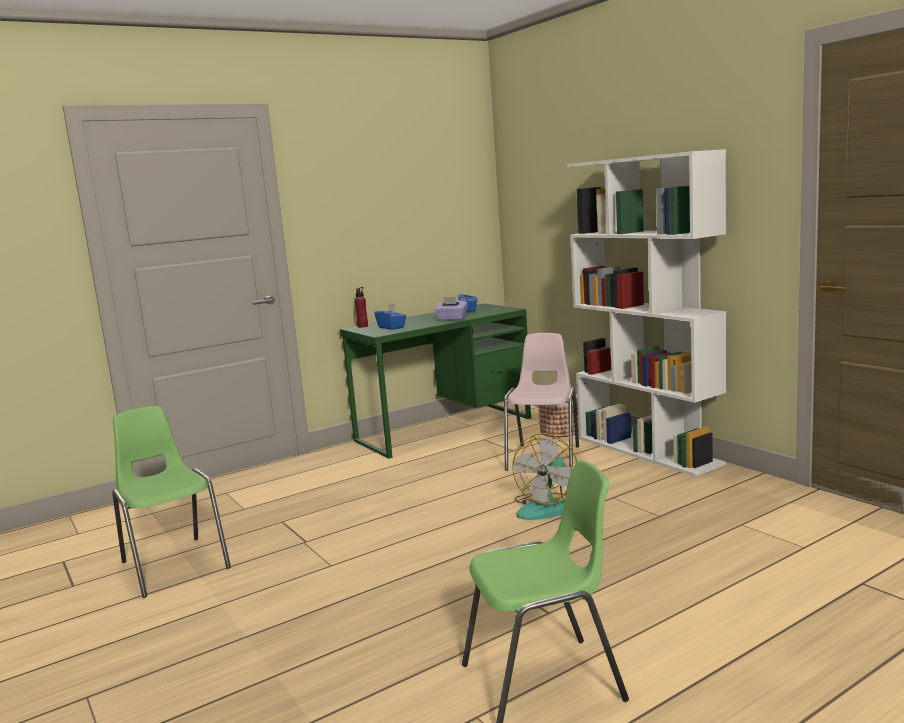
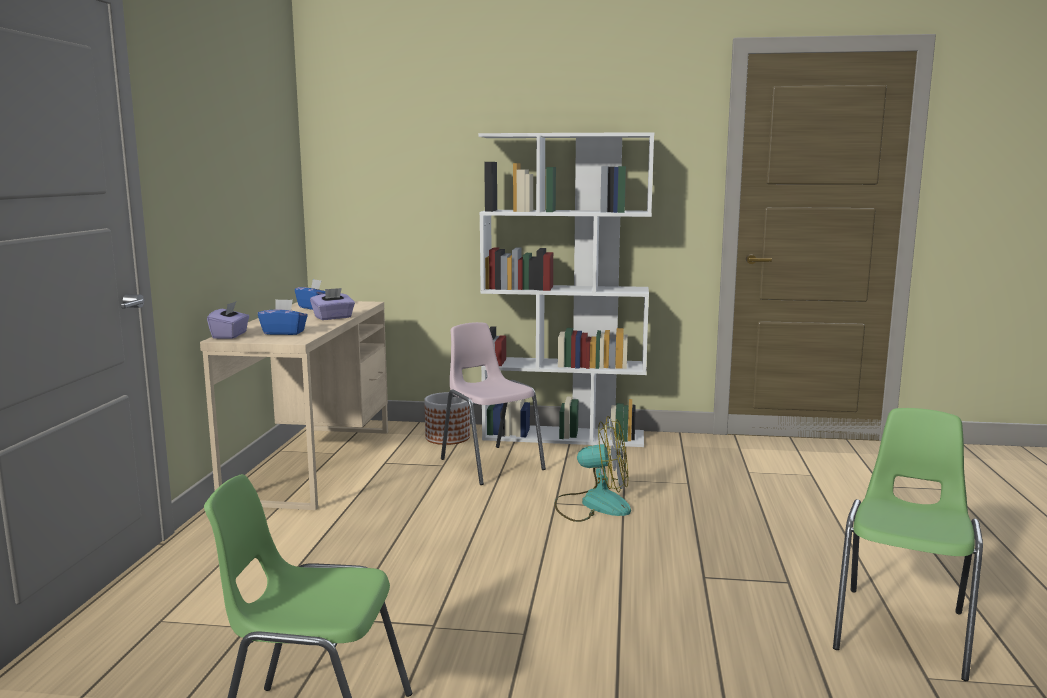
camera: 50 degrees left, 0 degrees up
green desk [340,303,531,459] -> beige desk [200,301,388,510]
red bottle [355,287,368,328] -> purple tissue box [207,302,249,339]
fan [512,433,577,520] -> fan turned 60 degrees counterclockwise [555,416,631,522]

